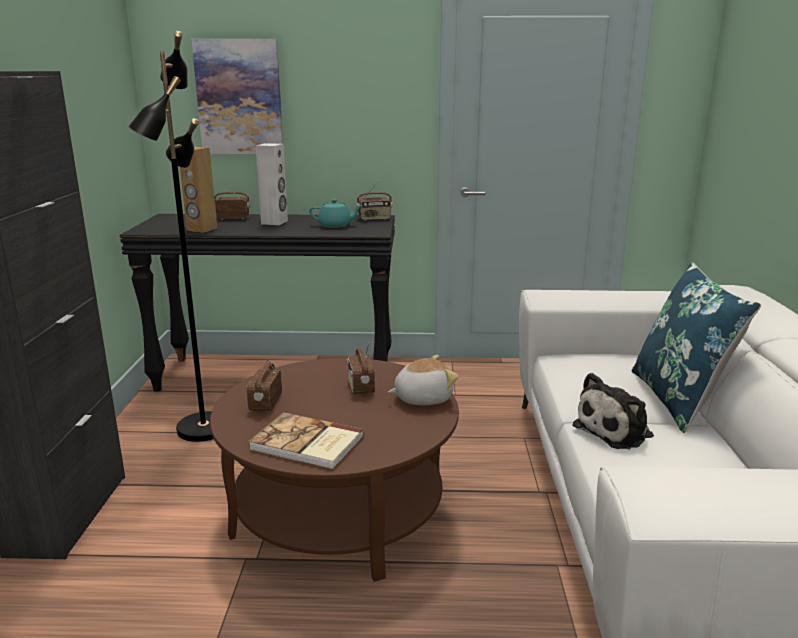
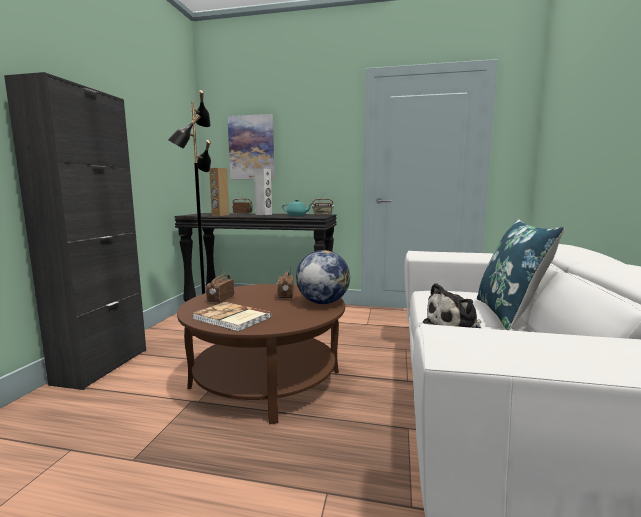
camera: 10 degrees right, 10 degrees down
plush toy [388,355,459,405] -> globe [296,250,350,304]

